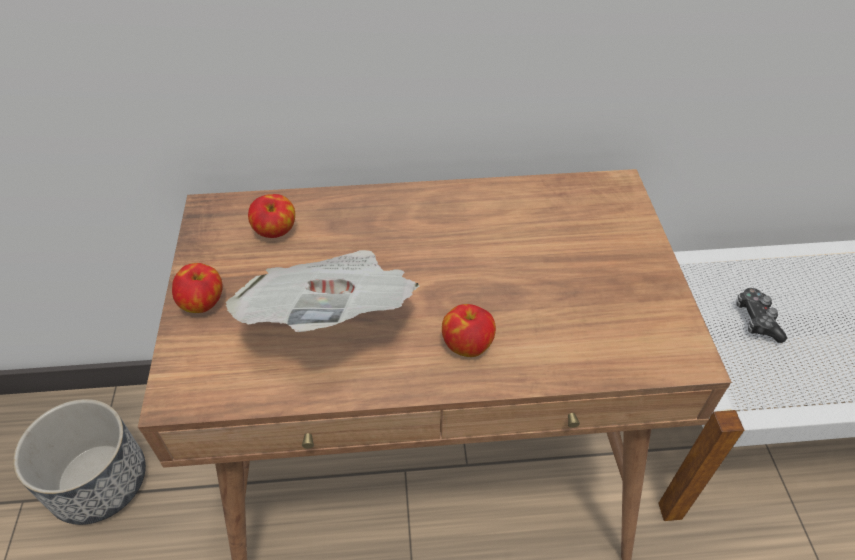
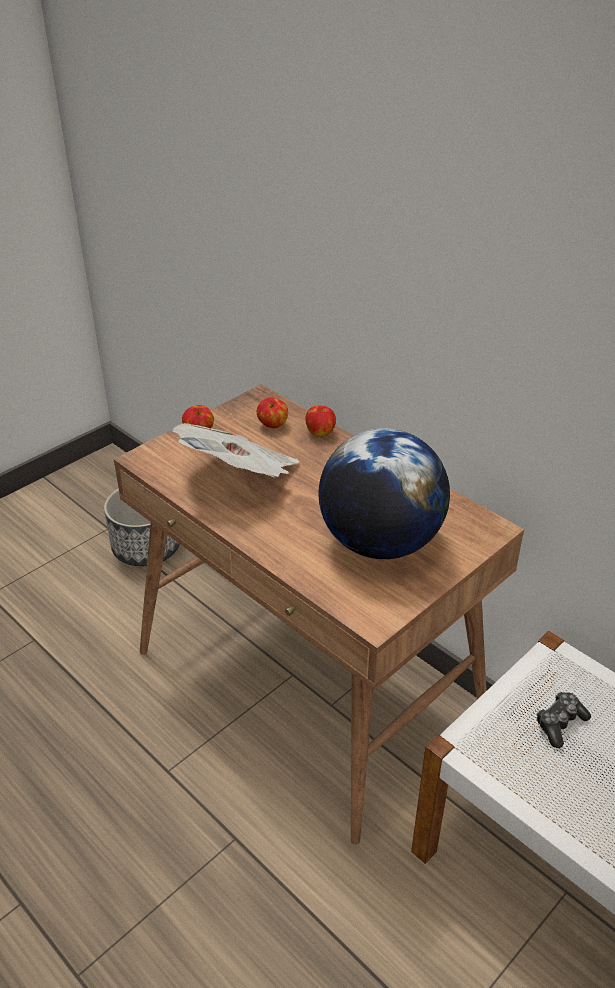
camera: 50 degrees right, 10 degrees down
apple [442,304,496,357] -> apple moved to [305,405,336,437]
none -> globe [319,428,450,559]

